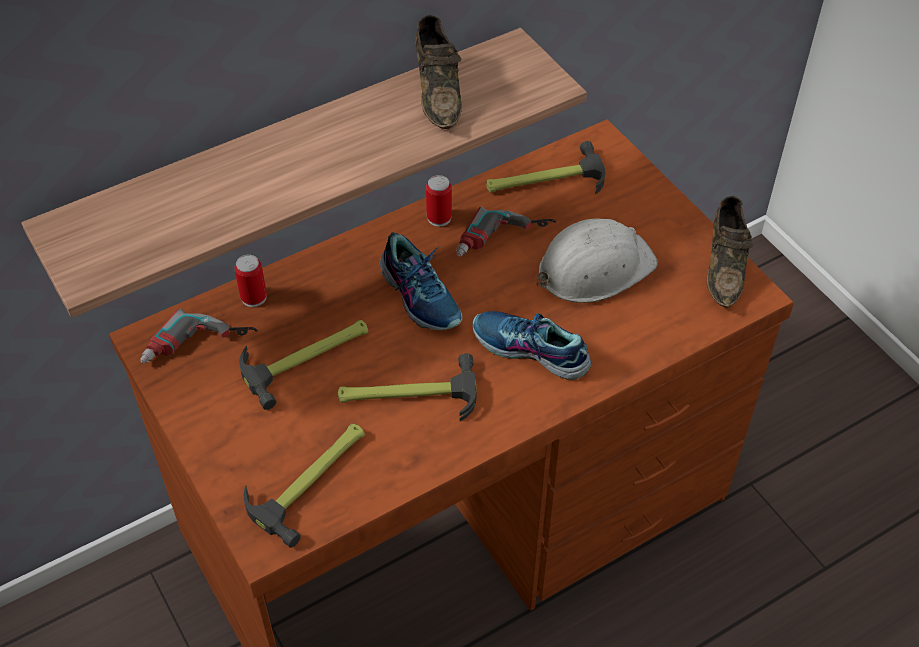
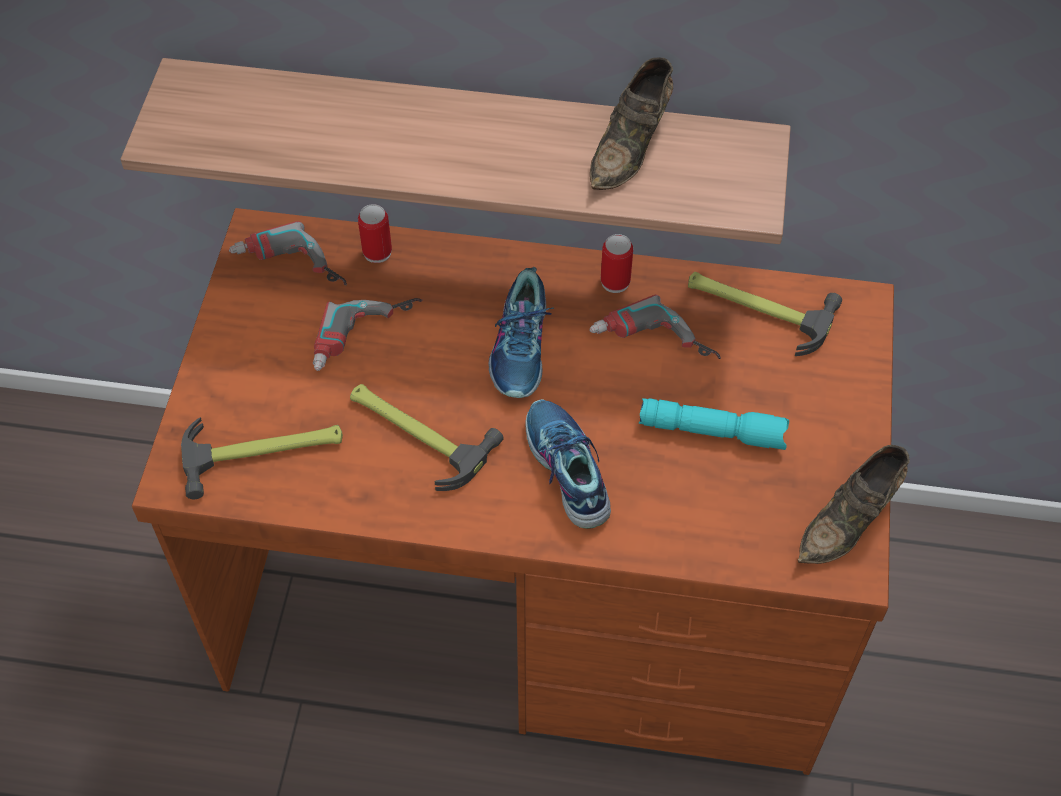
camera: 40 degrees right, 5 degrees up
hammer [239,320,368,410] -> power drill [313,298,422,371]
white hard hat [537,218,658,303] -> turquoise flashlight [639,398,789,450]

